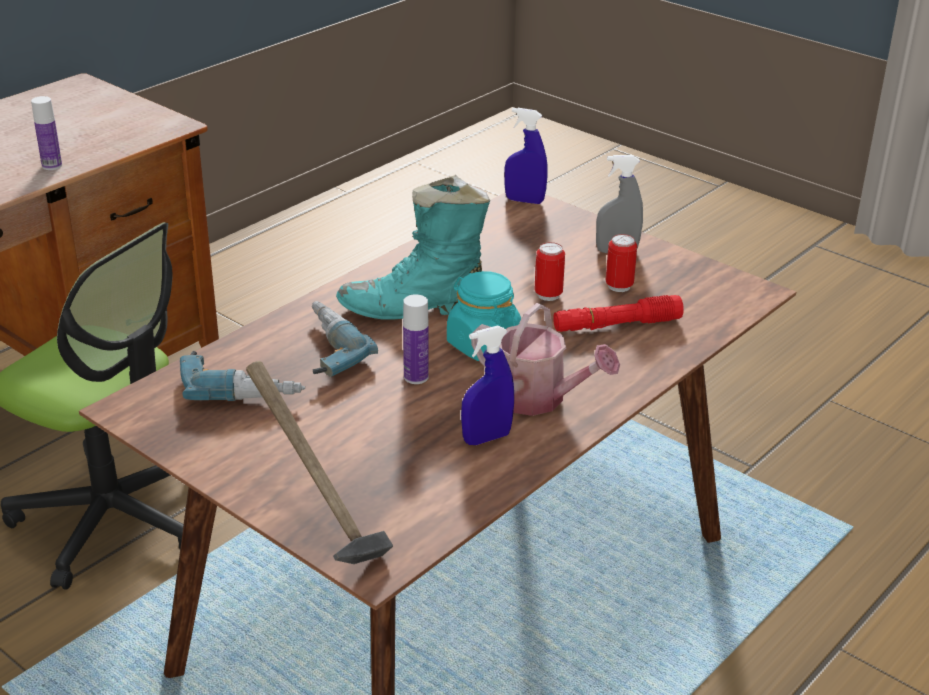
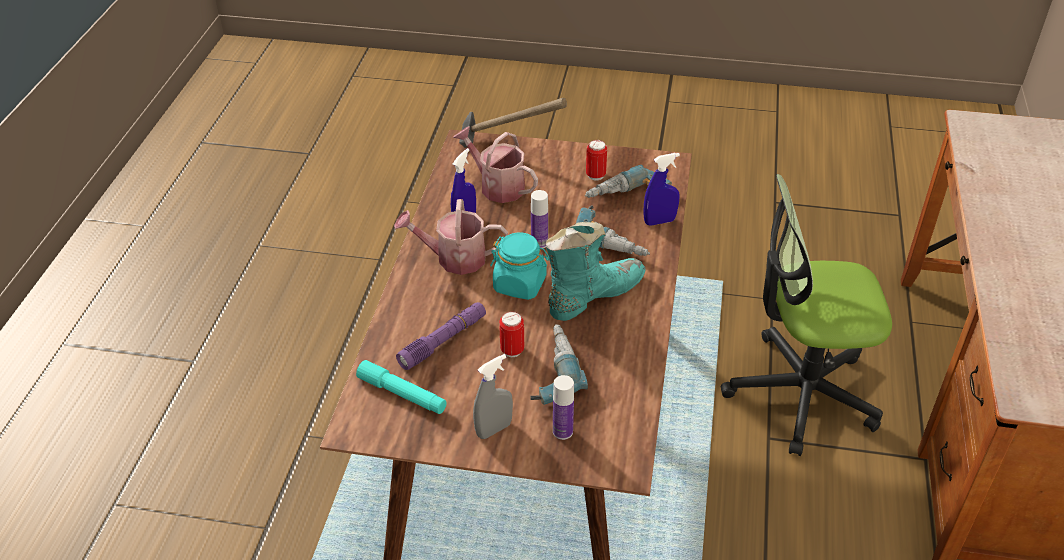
camera: 150 degrees right, 10 degrees up
bottle [31,96,62,170] -> bottle moved to [553,375,574,440]
blue spray bottle [504,108,548,204] -> blue spray bottle moved to [644,153,680,226]
red flashlight [553,295,684,332] -> purple flashlight [396,302,486,370]
can [606,234,637,292] -> can moved to [586,140,607,181]
none -> turquoise flashlight [356,360,447,414]
none -> watering can [453,126,538,203]
none -> power drill [530,324,588,405]

